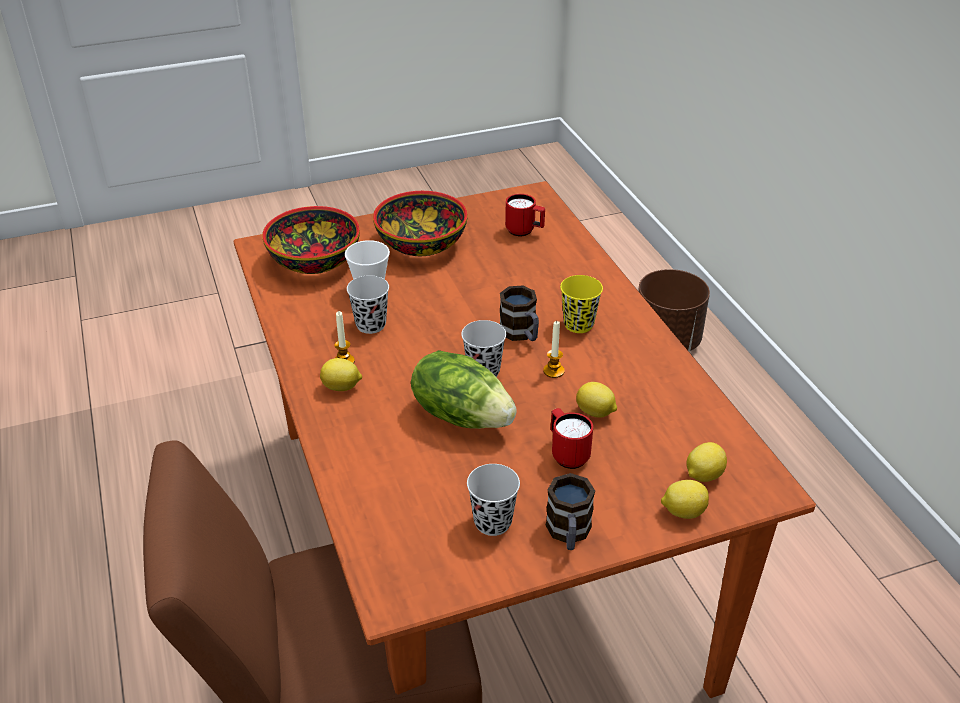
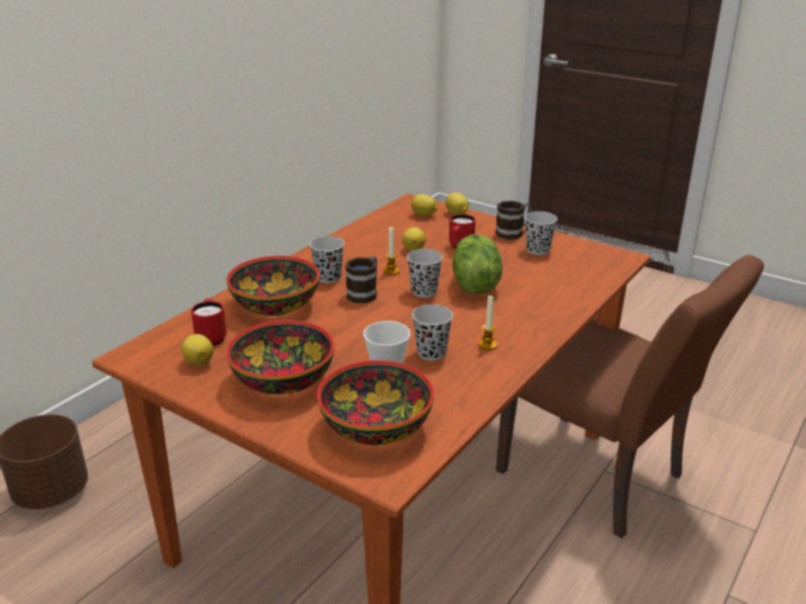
camera: 125 degrees left, 10 degrees down
lemon [320,358,362,391] -> lemon moved to [181,334,213,366]
yellow cup [560,275,603,333] -> black cup [310,236,344,283]
none -> bowl [226,256,319,316]

